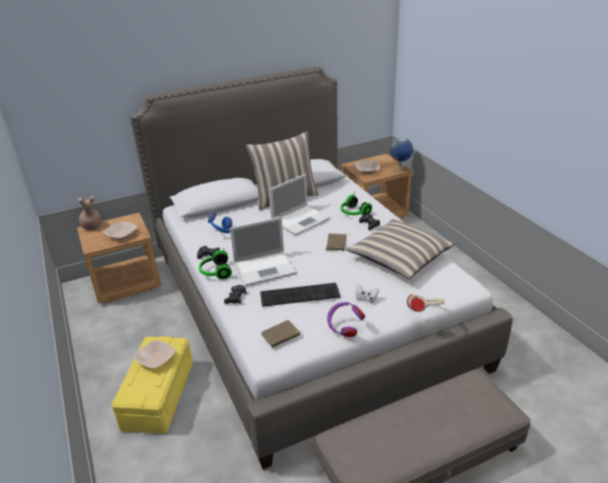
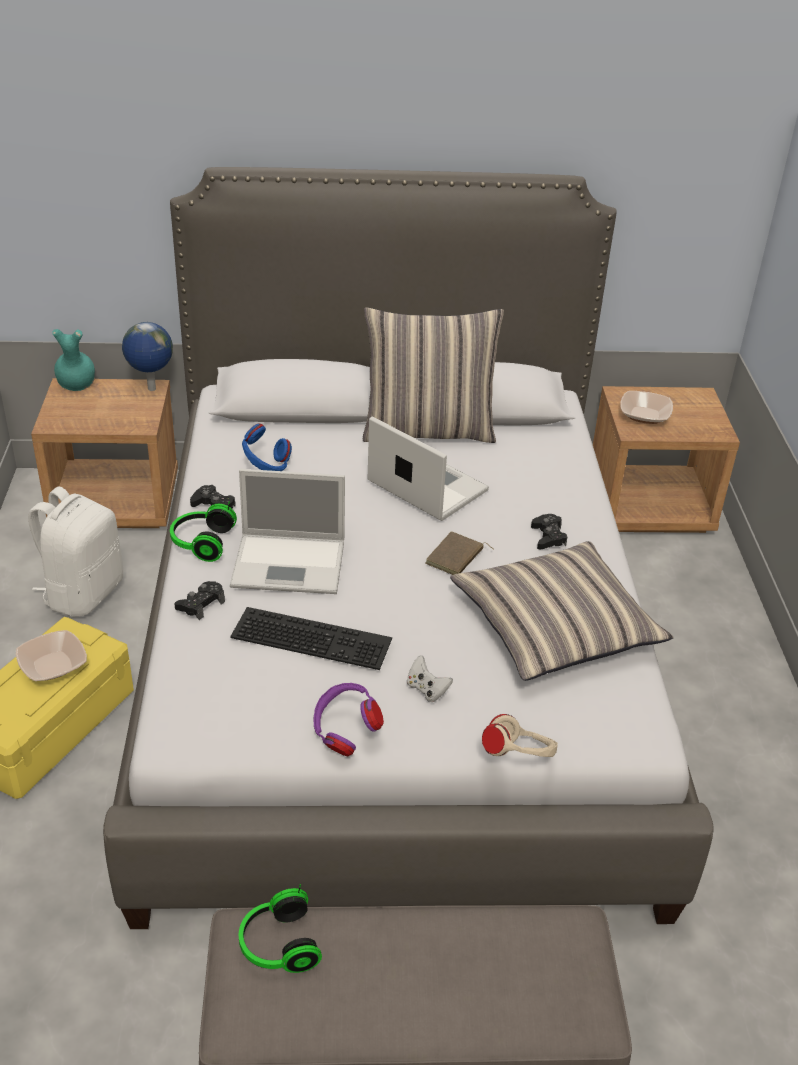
camera: 20 degrees right, 5 degrees up
brown vase [78,195,101,230] -> turquoise vase [52,329,95,391]
bowl [103,221,137,240] -> none
brown book [261,320,304,348] -> none
laptop [269,174,331,236] -> laptop turned 120 degrees counterclockwise [368,416,489,521]
headphones [341,194,372,215] -> headphones moved to [239,884,322,973]
globe [390,138,413,171] -> globe moved to [122,322,173,391]
none -> white backpack [28,486,123,617]

